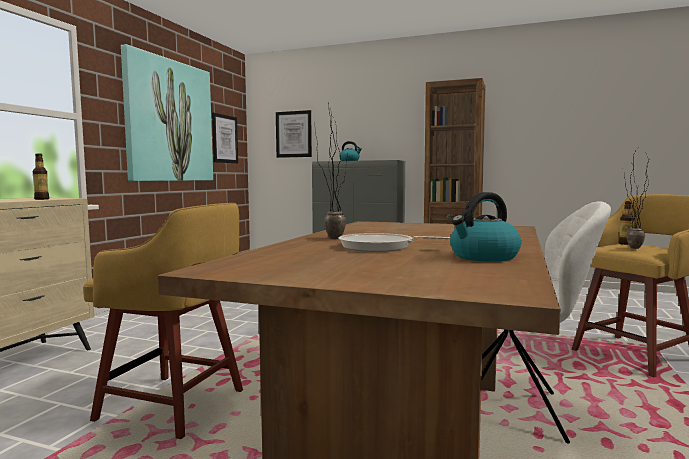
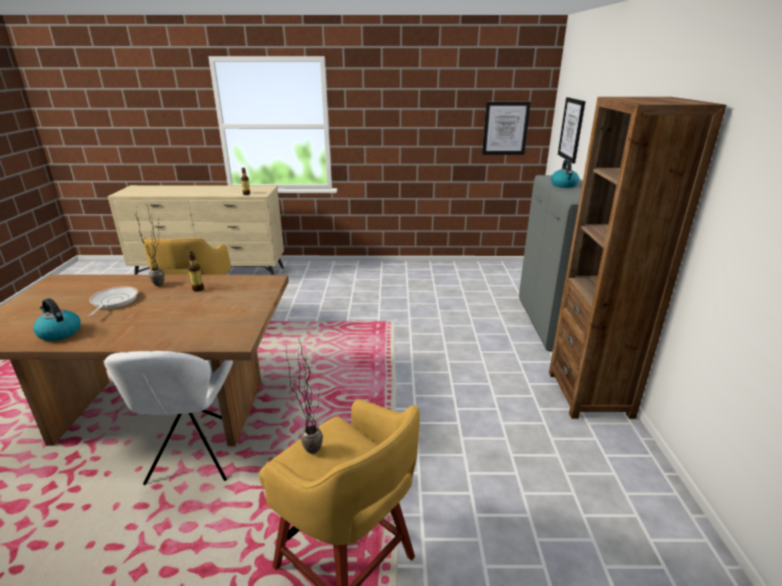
camera: 70 degrees right, 20 degrees up
picture [121,44,213,181] -> none
bottle [619,201,634,245] -> bottle moved to [188,252,204,292]

